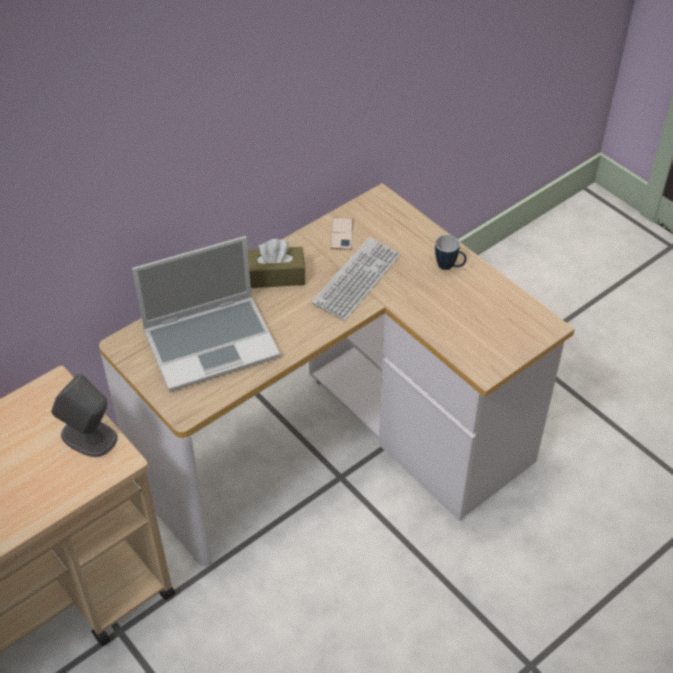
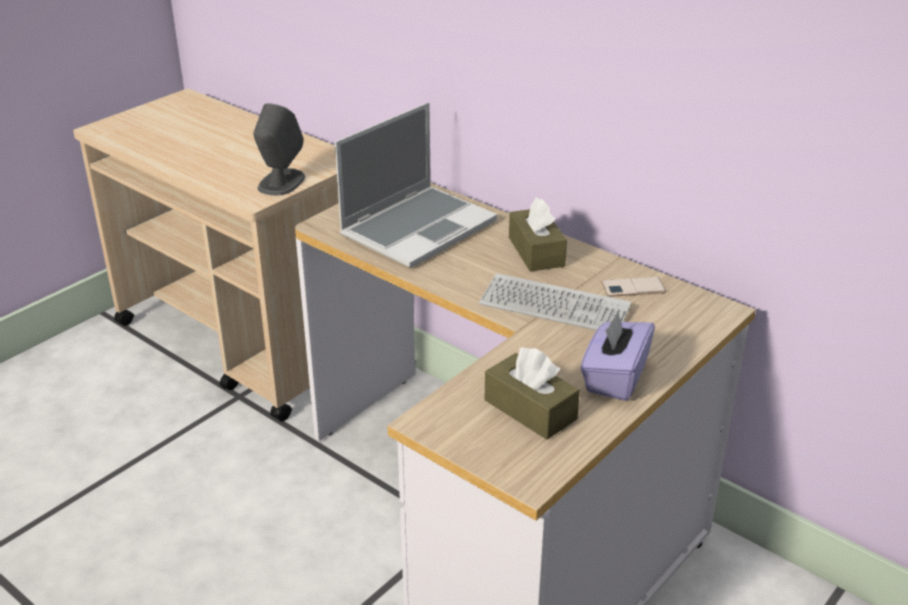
camera: 80 degrees right, 15 degrees down
laptop [132,236,281,392] -> laptop turned 105 degrees counterclockwise [335,102,498,268]
mug [435,235,467,270] -> purple tissue box [581,312,655,401]
none -> brown tissue box [485,348,580,440]

